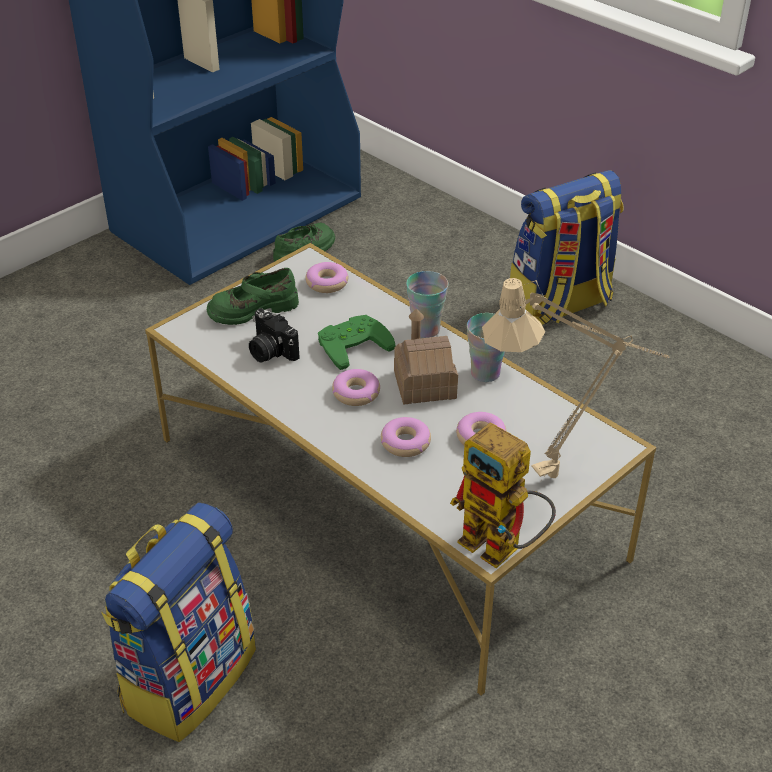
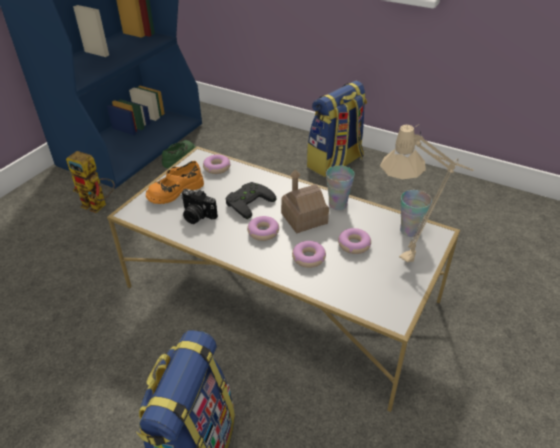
camera: 15 degrees left, 0 degrees up
green shoe [207,268,299,325] -> orange shoe [146,161,204,204]
green game controller [318,315,395,370] -> black game controller [225,182,277,219]
cup [406,271,448,338] -> cup moved to [400,190,432,237]
toy robot [450,422,556,568] -> toy robot moved to [66,151,115,213]

